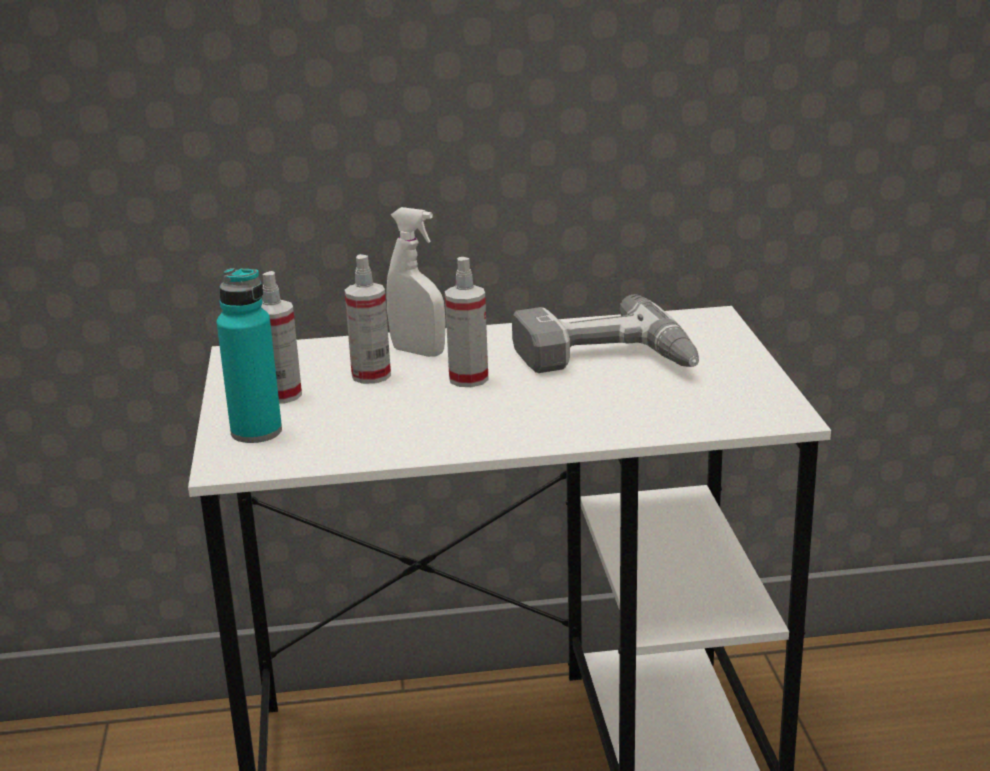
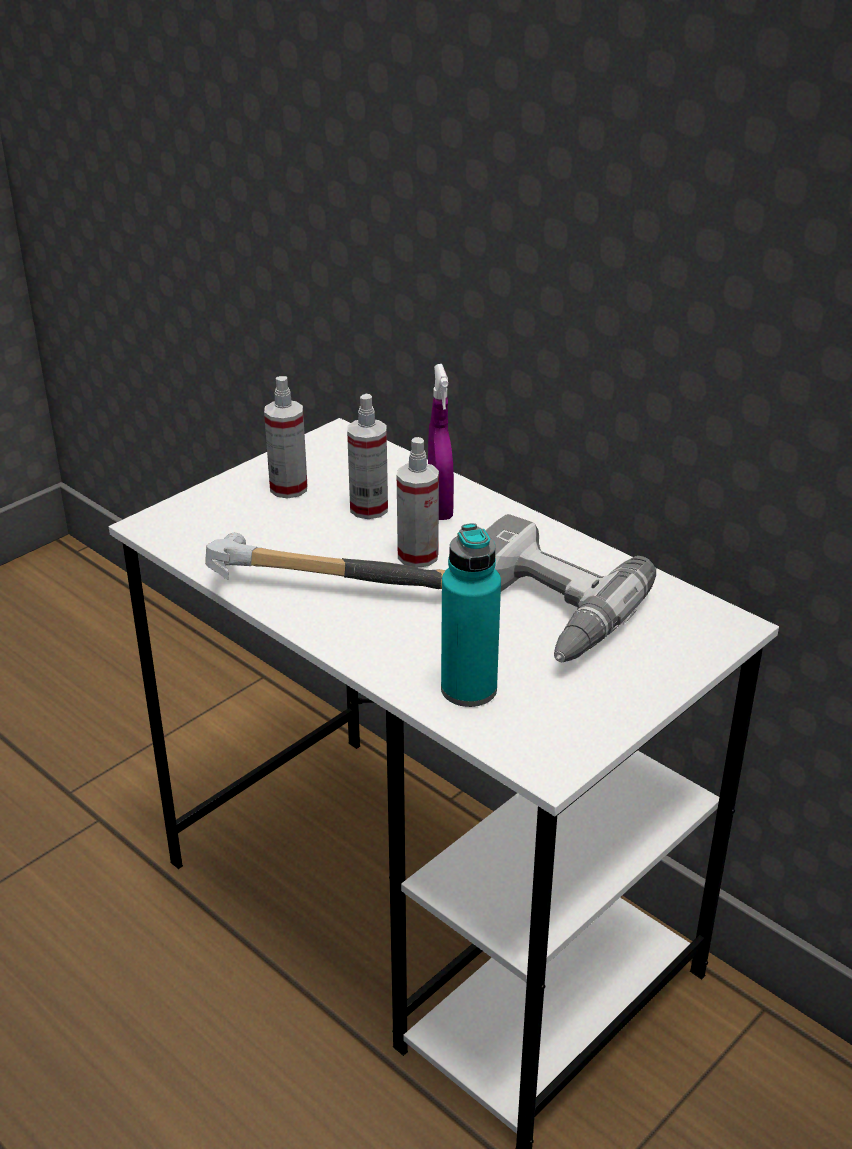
camera: 50 degrees right, 10 degrees up
turquoise bottle [217,268,282,443] -> turquoise bottle moved to [441,523,501,707]
white spray bottle [386,207,445,357] -> purple spray bottle [428,364,454,520]
none -> hammer [205,533,445,589]

